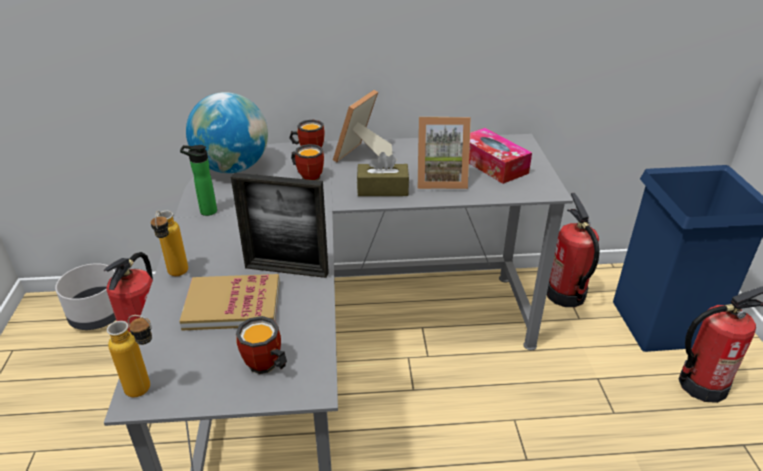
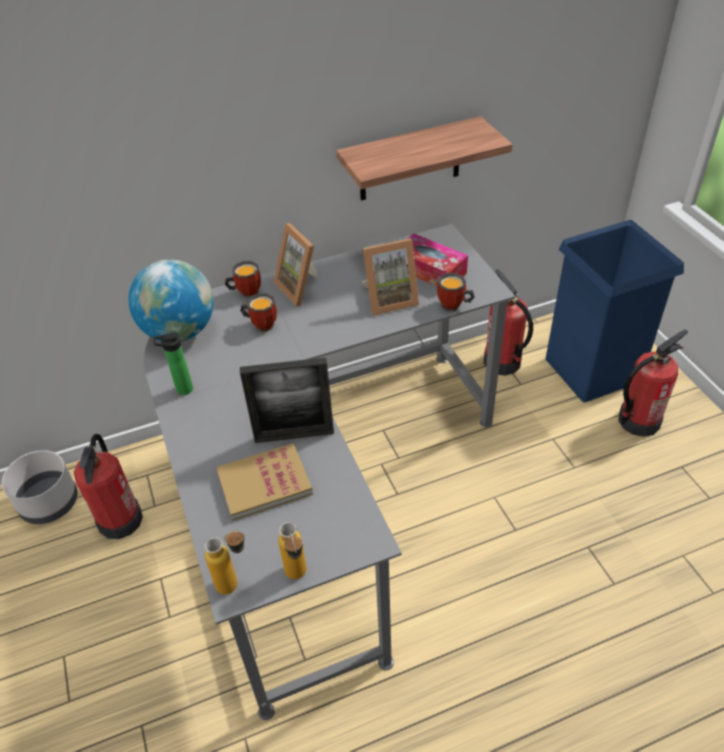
camera: 15 degrees left, 10 degrees up
bottle [150,211,188,276] -> bottle moved to [278,522,307,579]
mug [236,316,287,374] -> mug moved to [437,273,475,311]
picture frame [333,90,393,162] -> picture frame turned 45 degrees counterclockwise [274,223,318,306]
brown tissue box [357,152,409,196] -> none
none -> shelf [336,116,513,201]

